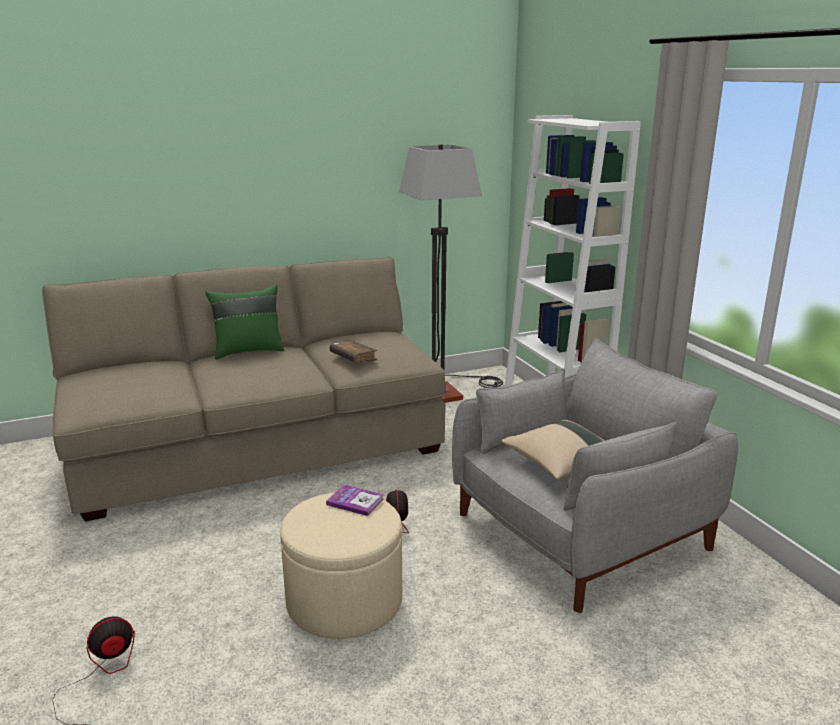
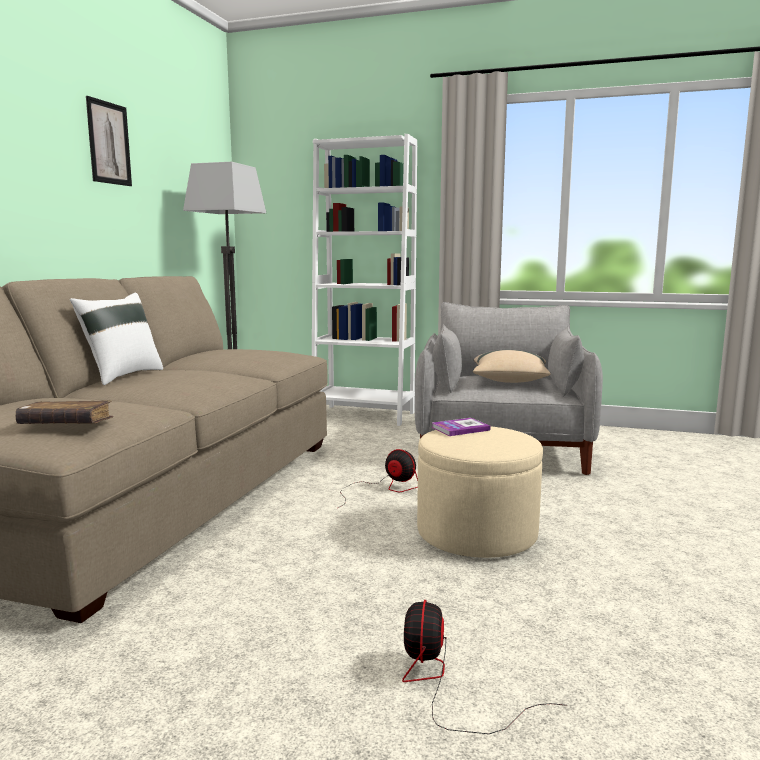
camera: 50 degrees left, 10 degrees down
green pillow [205,284,284,360] -> white pillow [70,293,163,385]
brown book [330,340,377,363] -> brown book moved to [16,400,114,424]
none -> picture [86,96,132,186]

